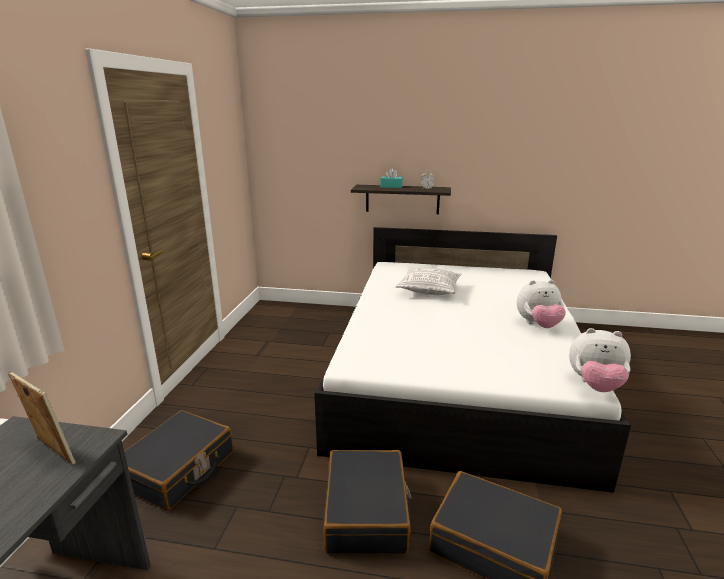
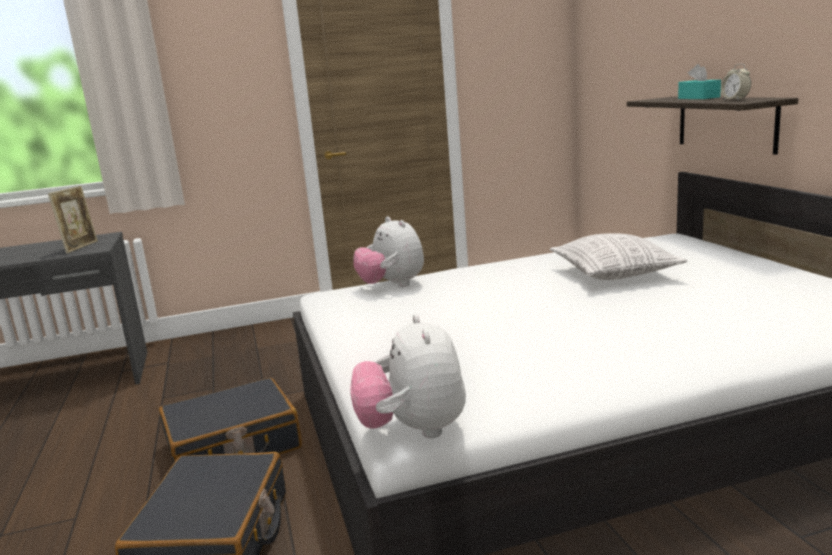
camera: 65 degrees right, 5 degrees down
black suitcase [124,410,233,511] -> none
plush toy [517,280,566,328] -> plush toy moved to [353,216,424,287]

